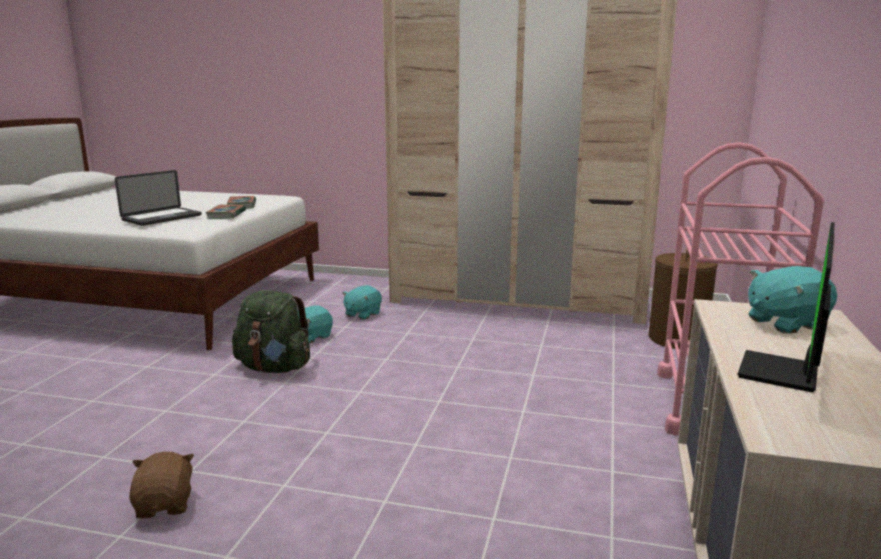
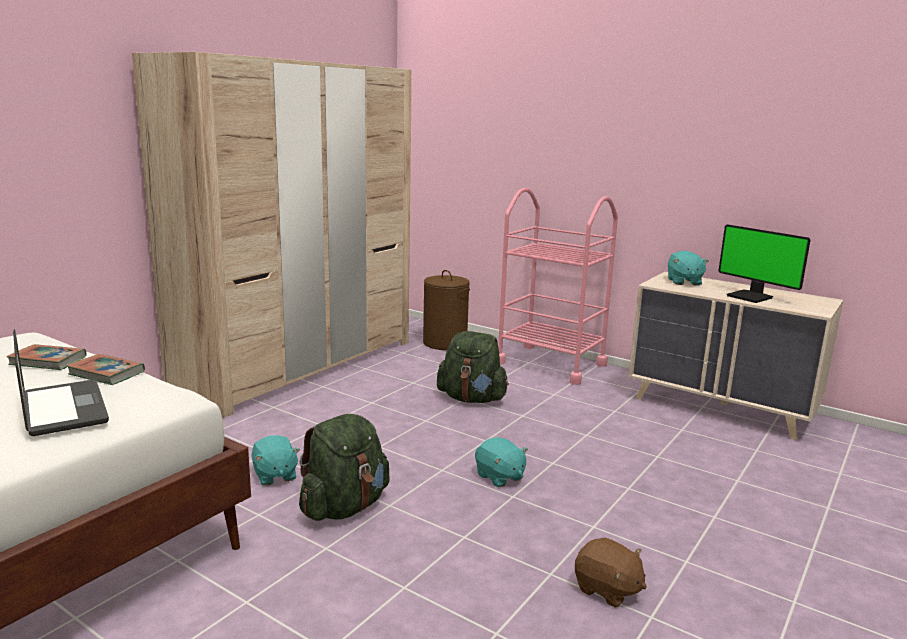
camera: 70 degrees left, 0 degrees up
brown plush toy [129,452,194,519] -> brown plush toy turned 150 degrees counterclockwise [575,537,647,608]
turquoise plush toy [342,285,382,320] -> turquoise plush toy moved to [475,437,528,487]
none -> green backpack [437,331,509,403]

